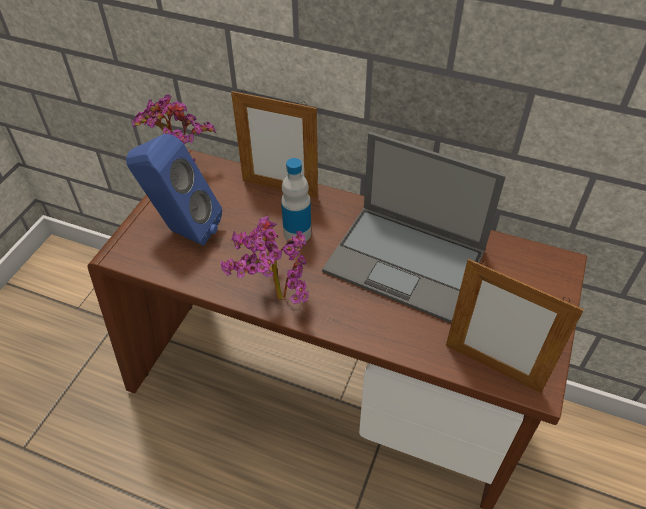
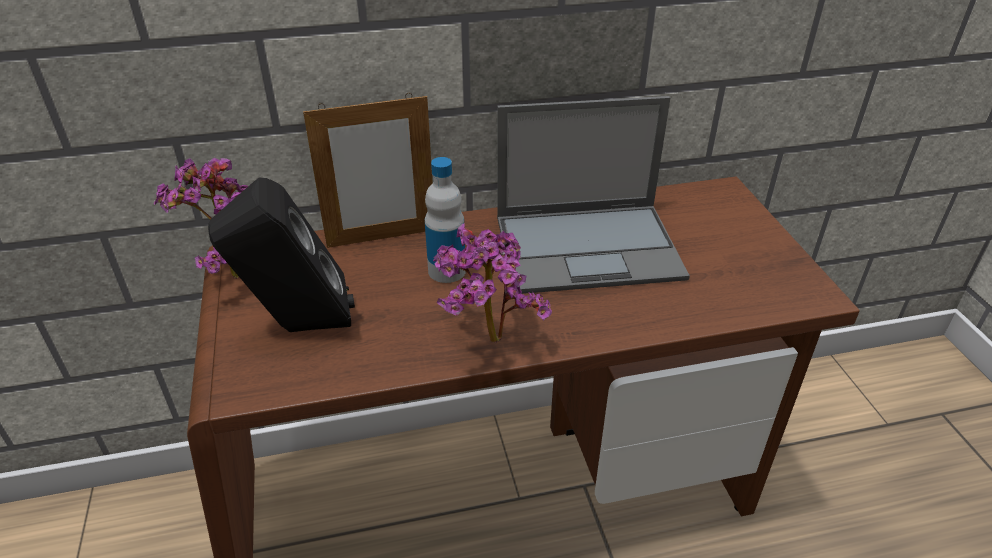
camera: 35 degrees left, 10 degrees down
blue speaker [126,133,222,246] -> black speaker [208,178,355,332]
picture frame [446,259,584,393] -> none

